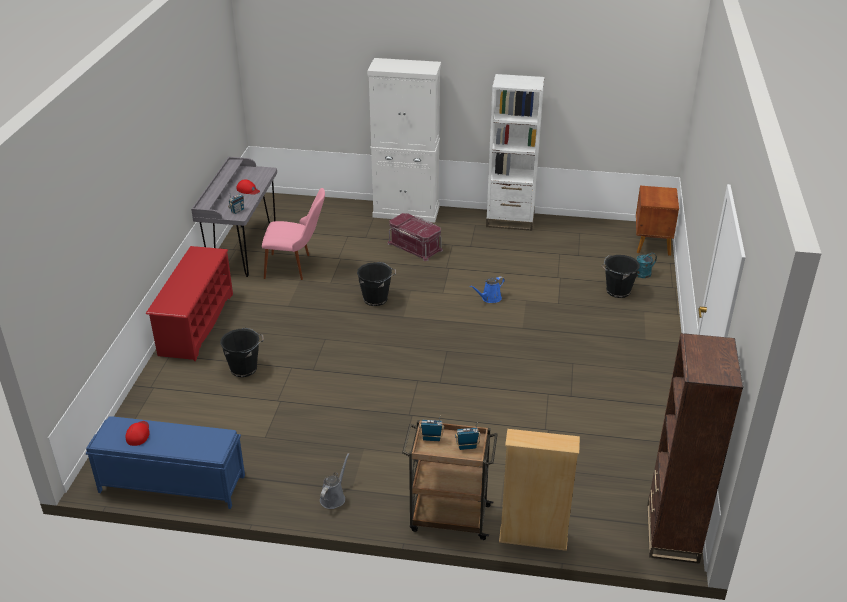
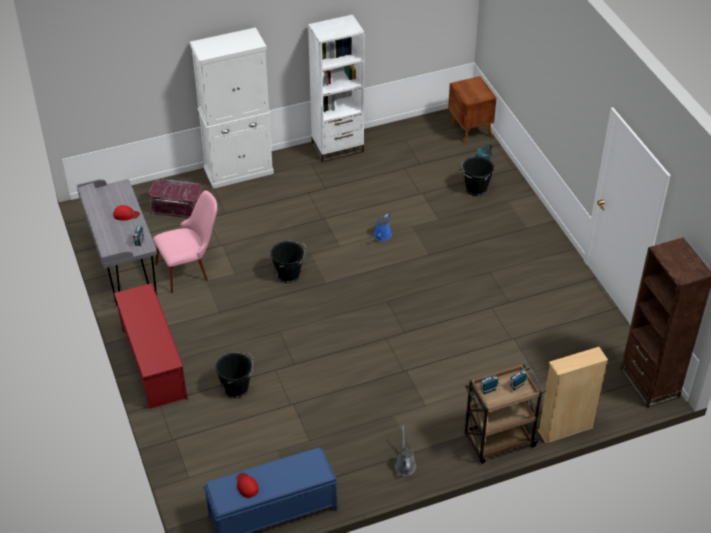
camera: 30 degrees left, 10 degrees up
red storage box [388,213,443,261] -> red storage box moved to [148,179,203,218]

